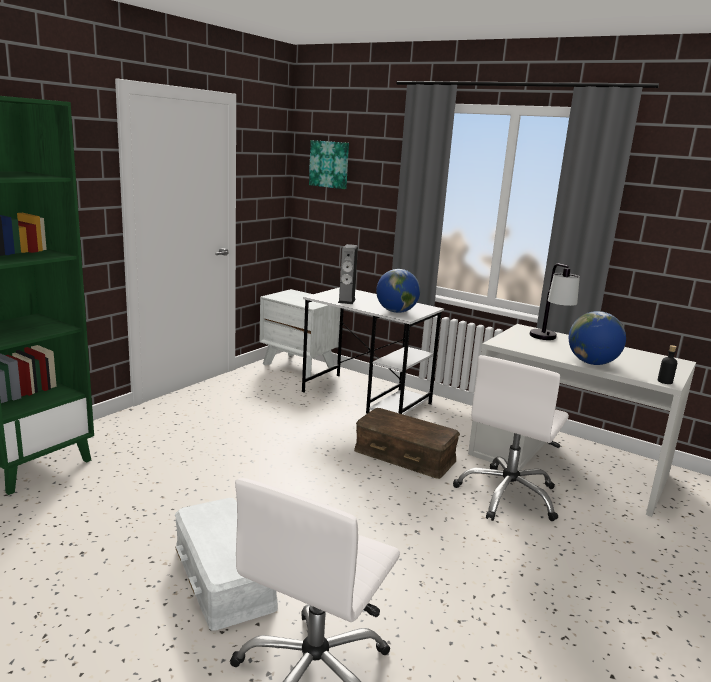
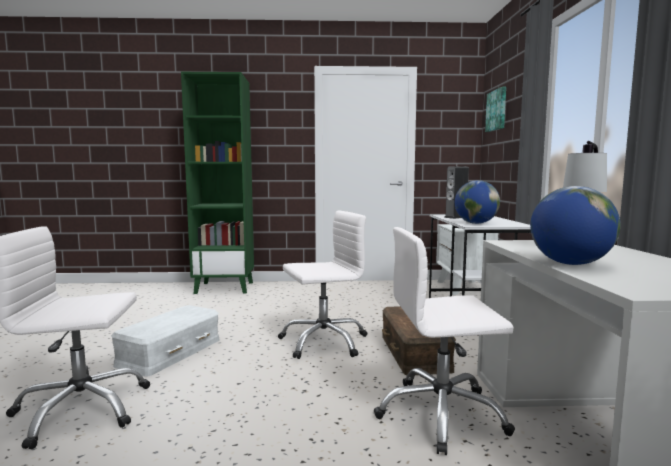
camera: 55 degrees right, 10 degrees down
black bottle [658,345,677,384] -> none
none -> white office chair [278,211,367,359]

